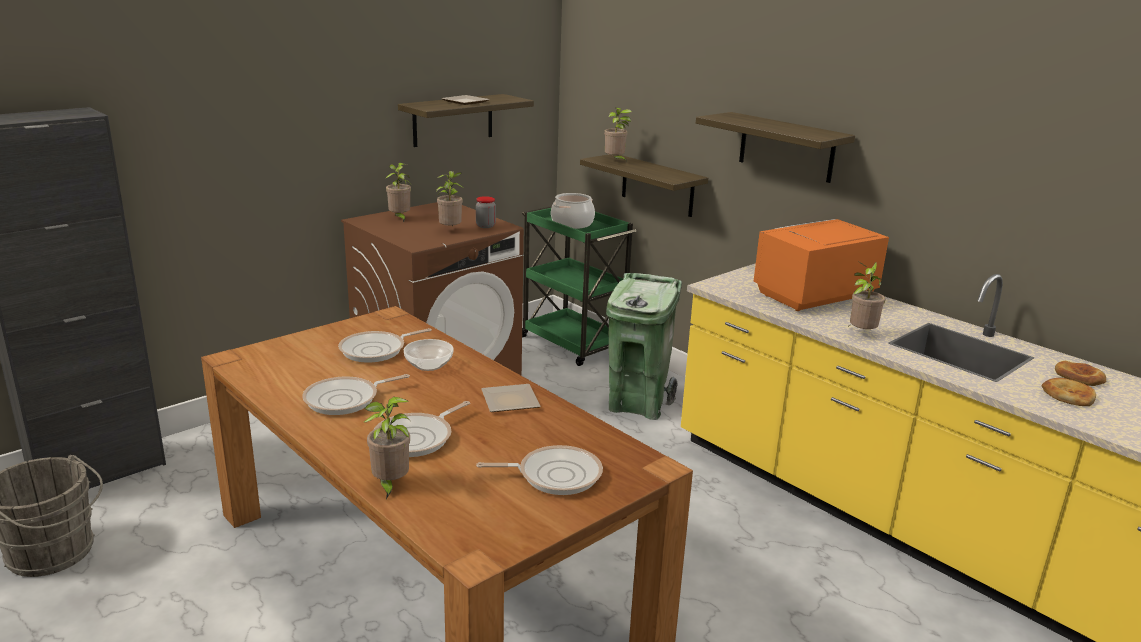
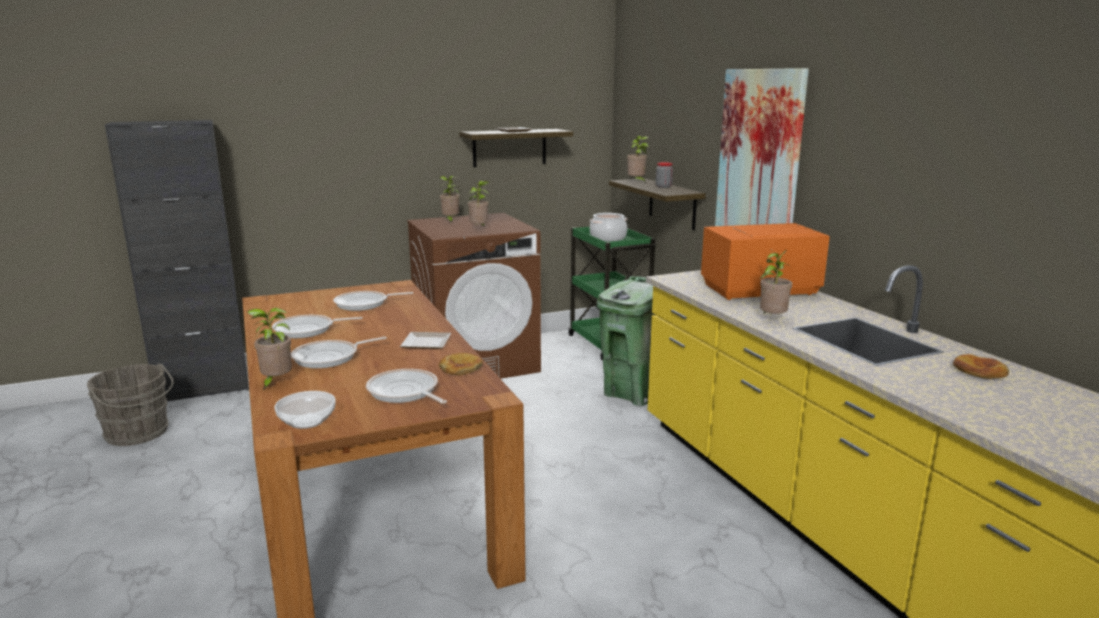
camera: 20 degrees right, 5 degrees down
bowl [404,339,454,371] -> bowl moved to [274,391,336,429]
jar [476,196,496,228] -> jar moved to [656,162,673,188]
frying pan [476,445,603,495] -> frying pan turned 150 degrees counterclockwise [366,369,447,404]
shelf [696,112,855,183] -> picture [715,68,809,226]
bread [1042,378,1096,406] -> bread moved to [439,353,483,376]

